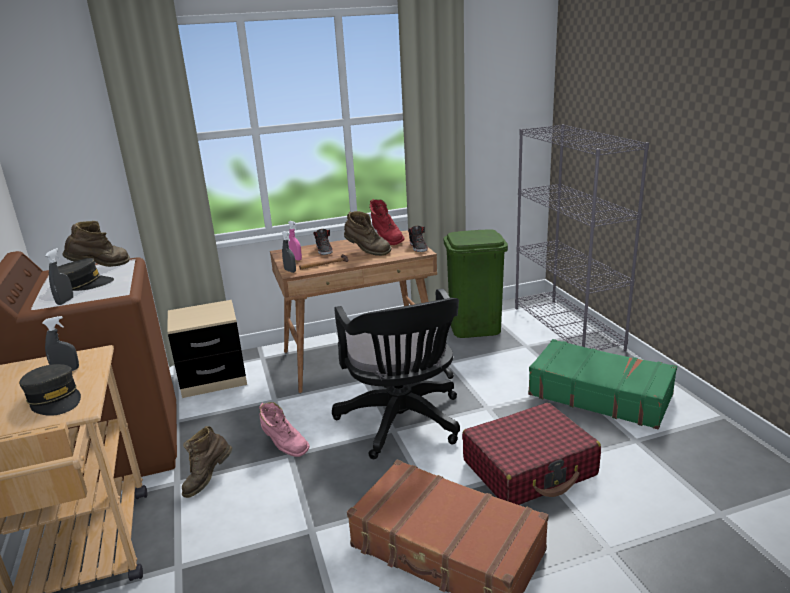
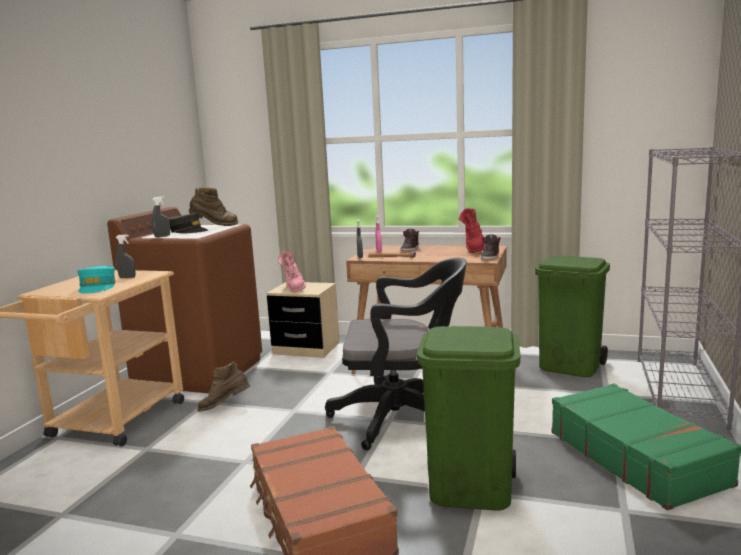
camera: 35 degrees right, 10 degrees down
grey cap [19,364,81,416] -> turquoise cap [77,266,116,294]
pink boot [259,402,310,457] -> pink boot moved to [278,250,306,292]
black office chair [332,288,460,459] -> black office chair turned 105 degrees counterclockwise [325,258,467,450]
brown boot [344,211,392,256] -> none
red suitcase [462,403,601,505] -> green trash can [417,326,520,511]

